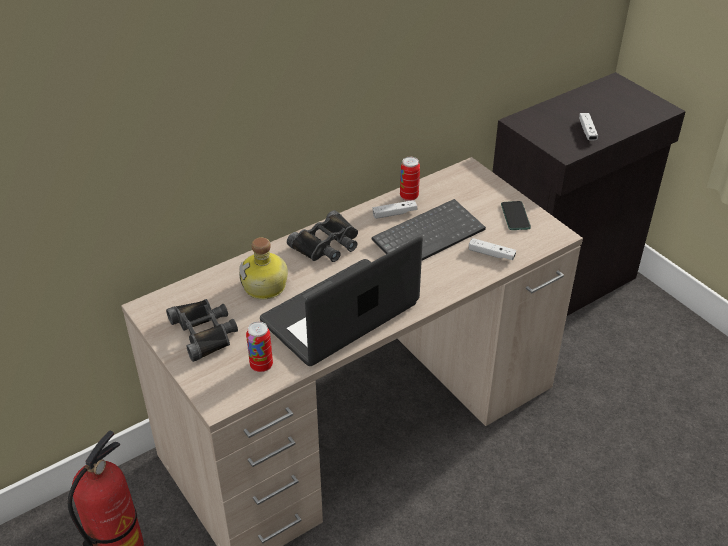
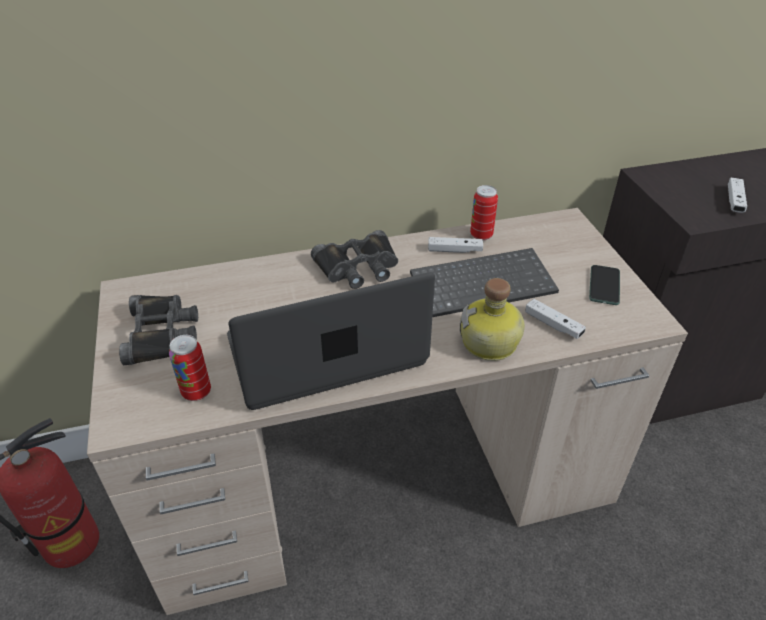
camera: 20 degrees right, 0 degrees up
bottle [239,237,288,300] -> bottle moved to [460,278,525,361]

